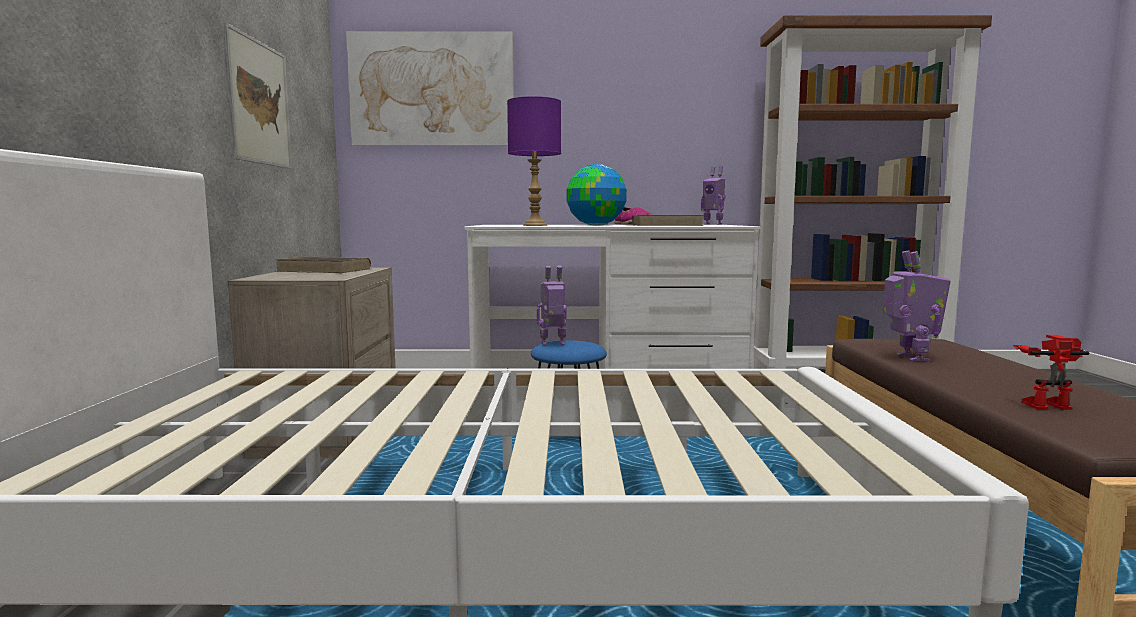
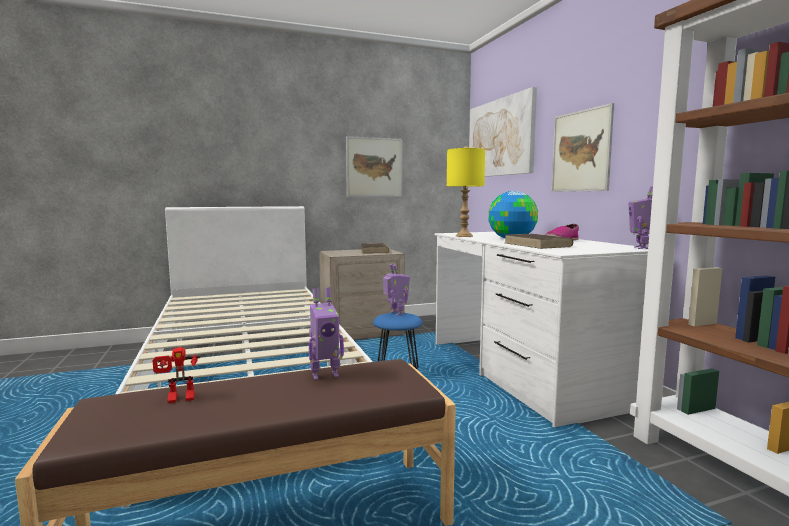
camera: 70 degrees right, 0 degrees up
purple table lamp [507,96,561,226] -> yellow table lamp [447,146,485,237]
toy robot [1013,335,1089,410] -> toy robot turned 90 degrees clockwise [153,347,200,403]
none -> picture [551,103,614,192]

